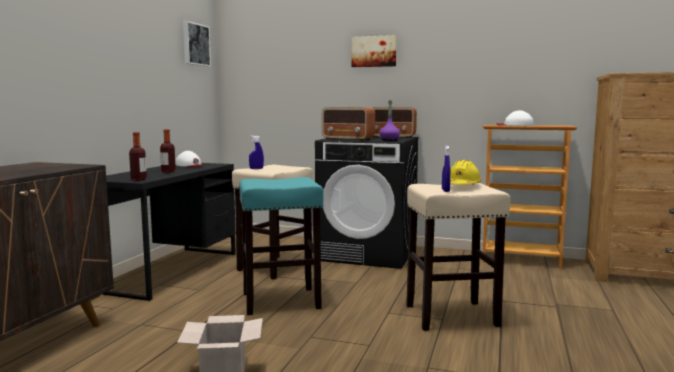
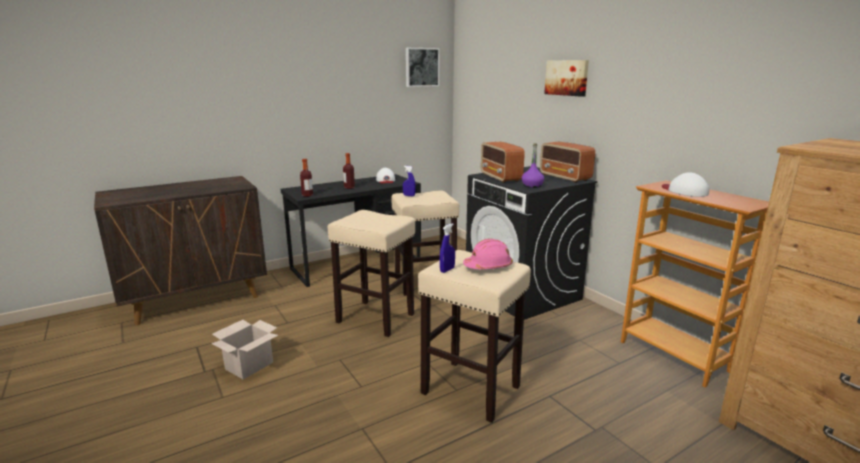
camera: 40 degrees right, 10 degrees up
turquoise stool [239,177,323,315] -> beige stool [327,210,415,337]
yellow hard hat [450,160,482,185] -> pink hard hat [463,239,513,269]

